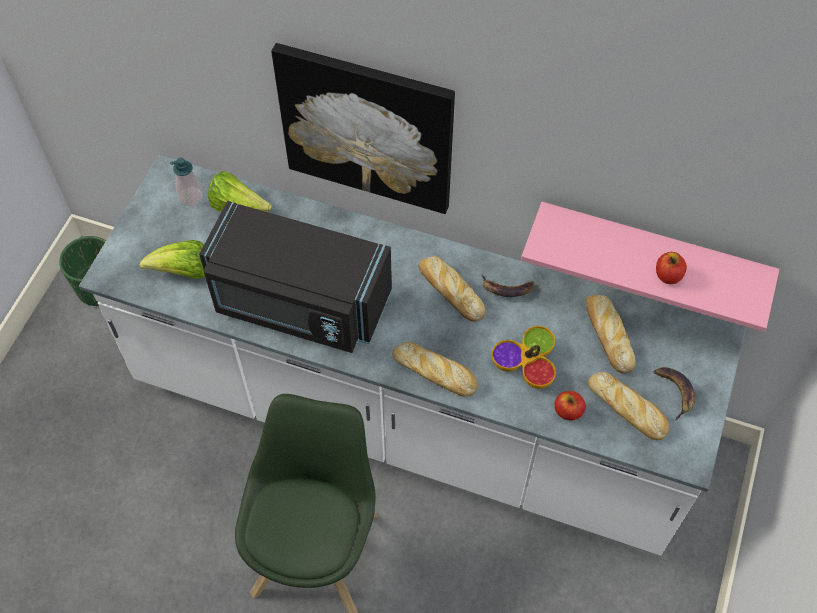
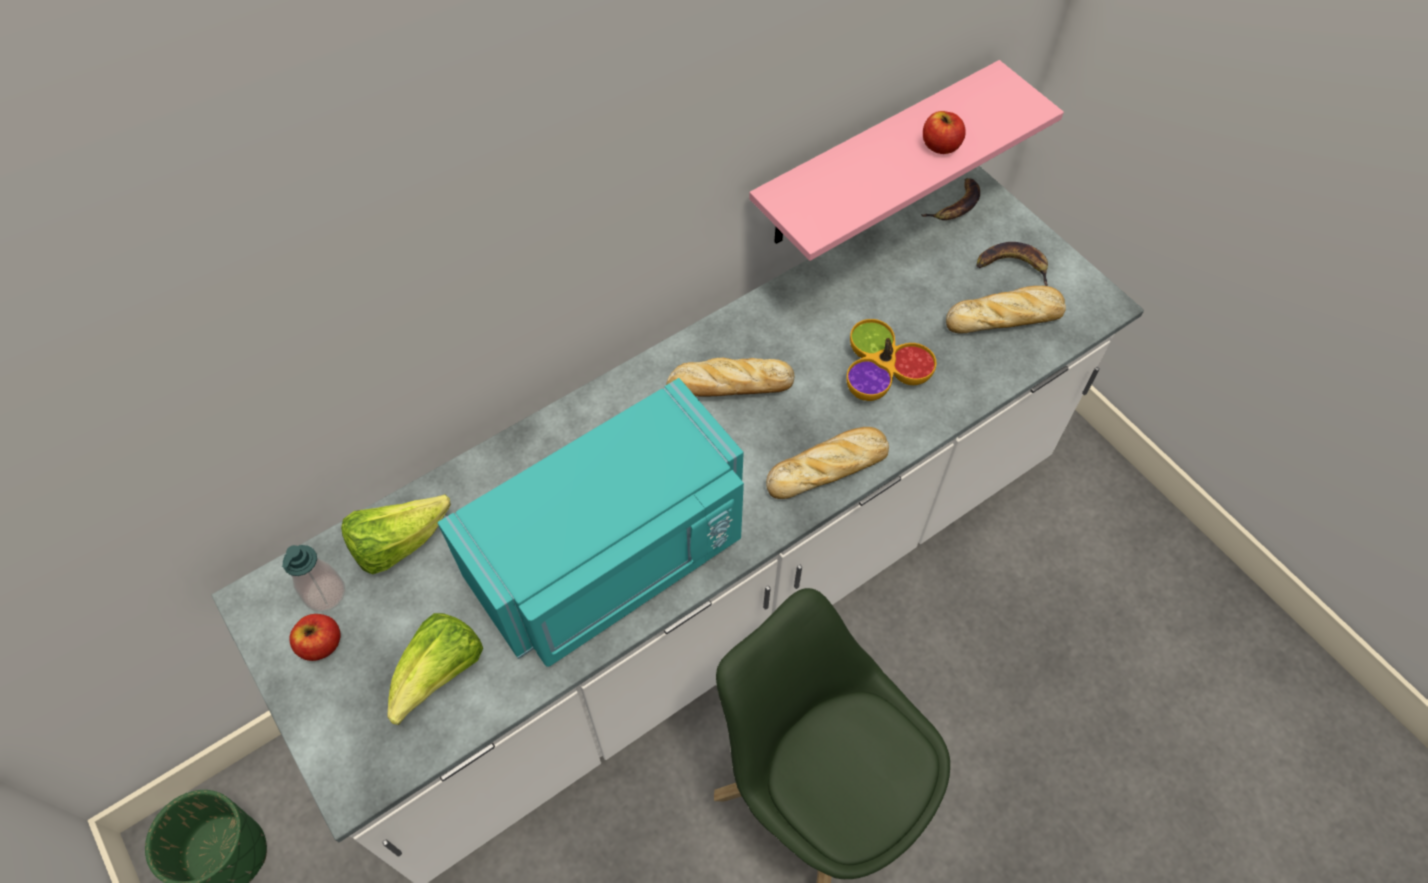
camera: 55 degrees left, 0 degrees up
black microwave [199,201,392,353] -> turquoise microwave [438,378,744,667]
picture [271,43,455,214] -> none
banana [482,274,534,297] -> banana moved to [921,178,980,220]
apple [555,391,586,421] -> apple moved to [289,614,341,661]
bread [585,295,636,374] -> none

